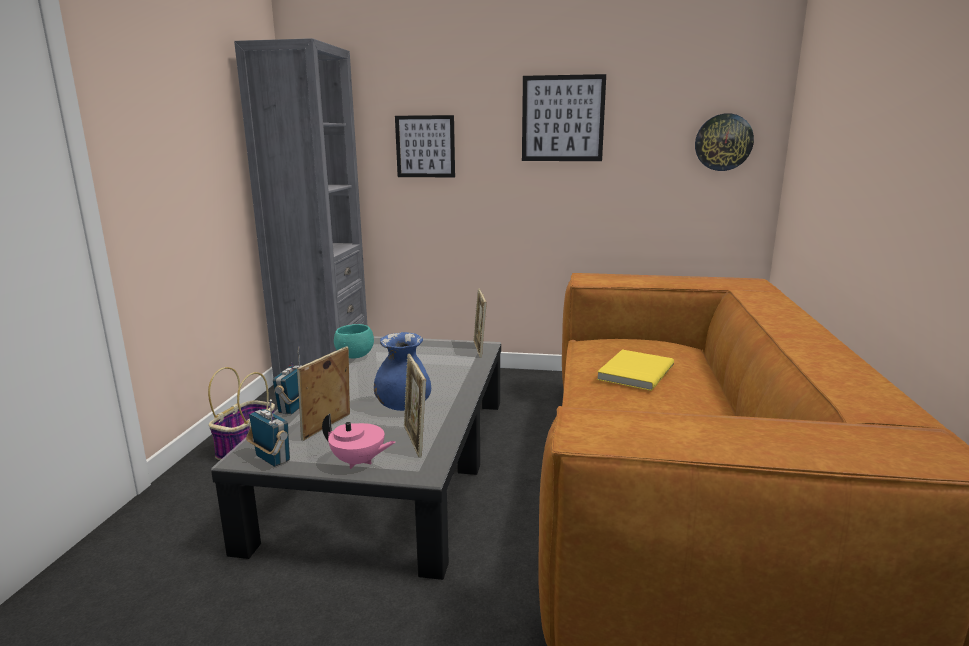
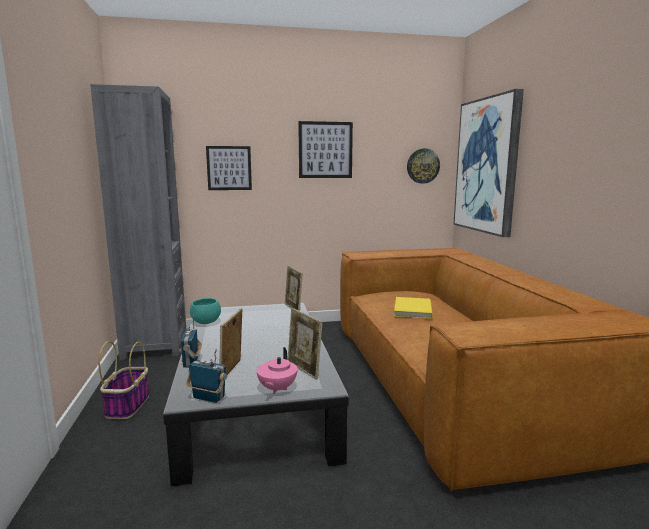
camera: 20 degrees left, 5 degrees down
pink teapot [322,414,396,469] -> pink teapot turned 105 degrees clockwise [257,347,298,394]
blue vase [374,332,431,411] -> none
none -> picture [453,89,524,237]

